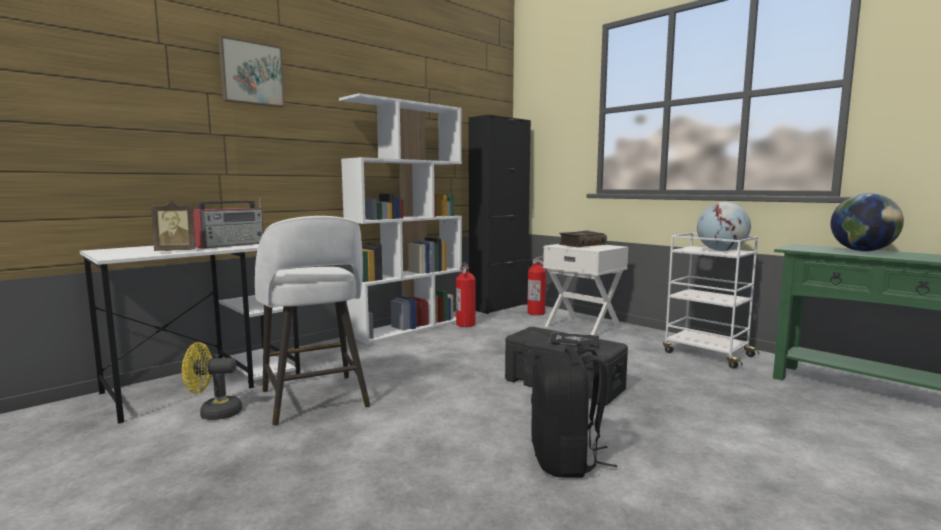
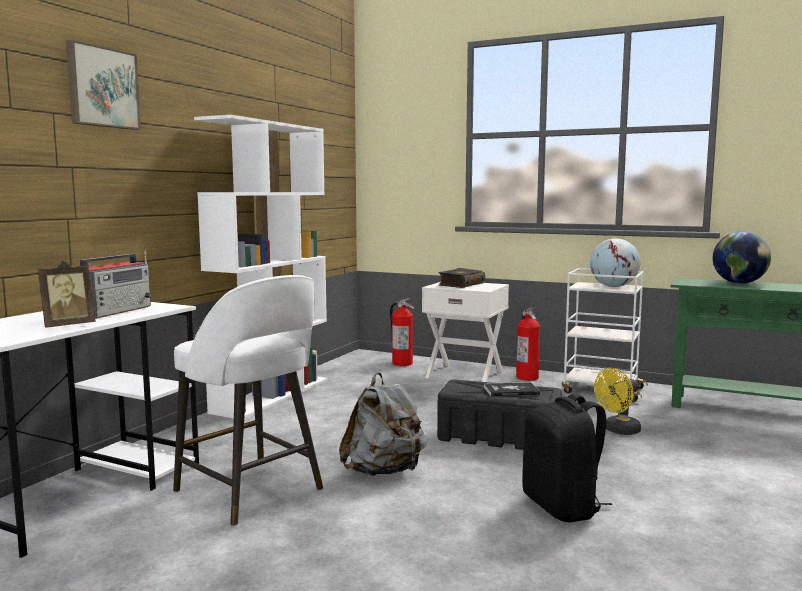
camera: 20 degrees left, 0 degrees up
yellow fan [182,342,242,420] -> yellow fan moved to [594,368,641,435]
fire extinguisher [456,263,476,327] -> fire extinguisher moved to [516,308,540,381]
black cabinet [469,115,531,314] -> none
none -> grey backpack [339,373,427,476]

